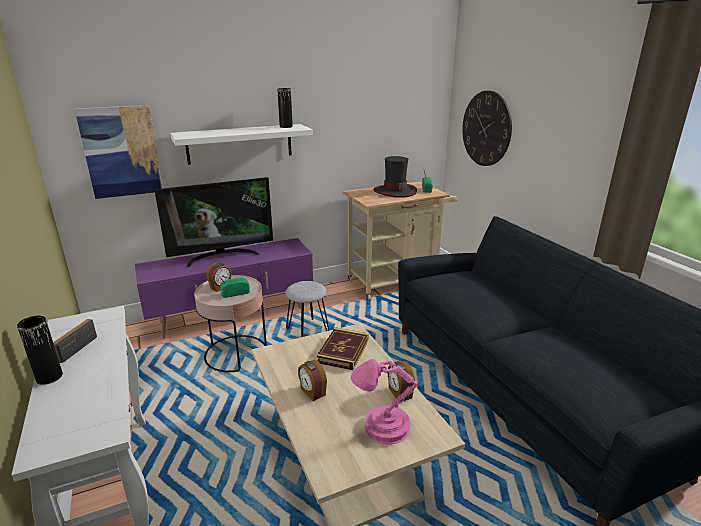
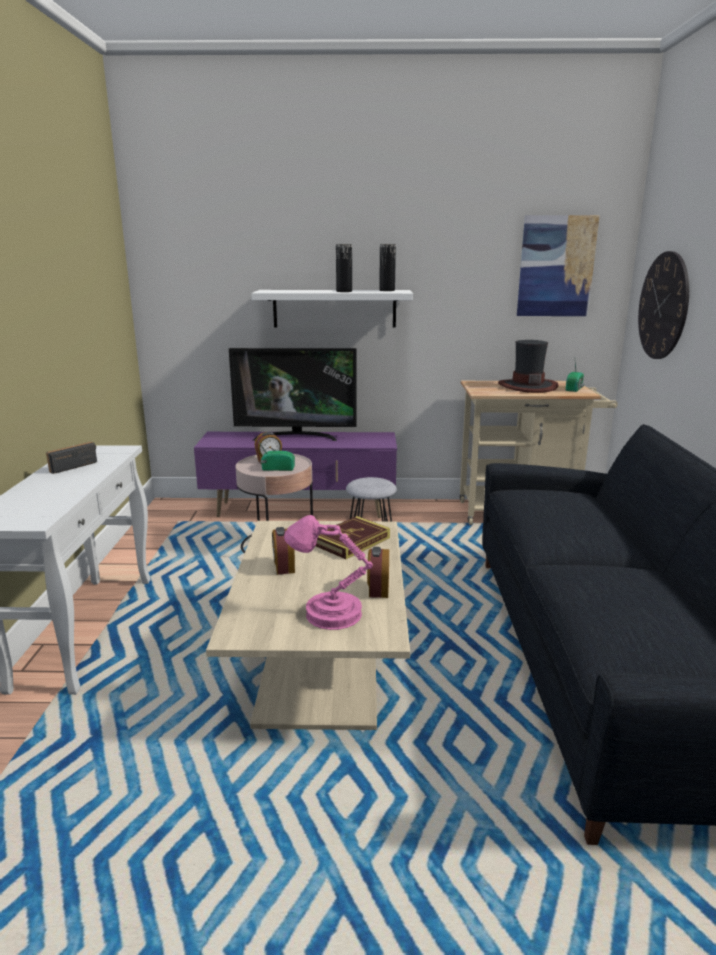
camera: 25 degrees right, 5 degrees down
black vase [17,316,63,385] -> black vase moved to [336,244,352,292]
picture [75,105,163,199] -> picture moved to [517,215,600,316]

